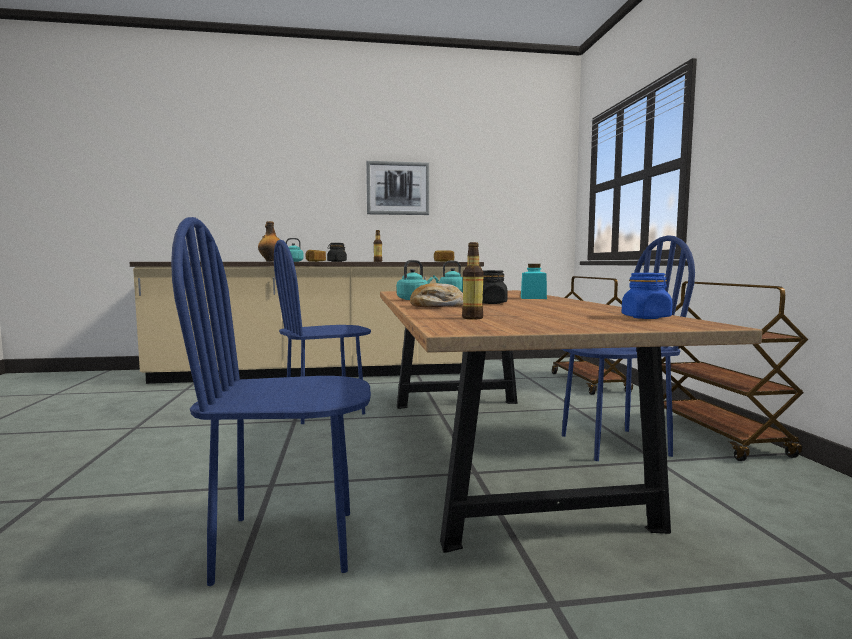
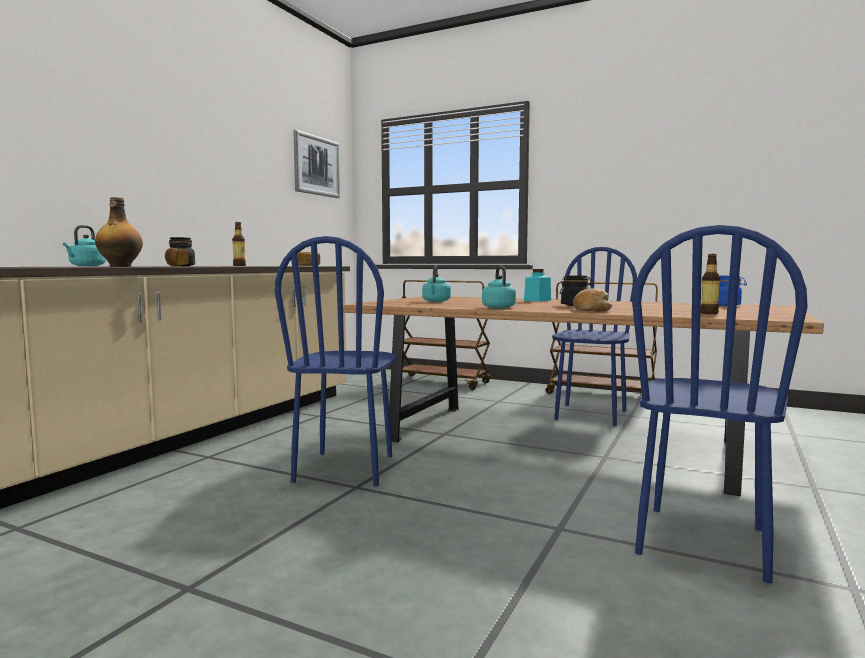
camera: 55 degrees left, 0 degrees up
picture [366,161,429,215] -> picture moved to [294,130,340,198]

